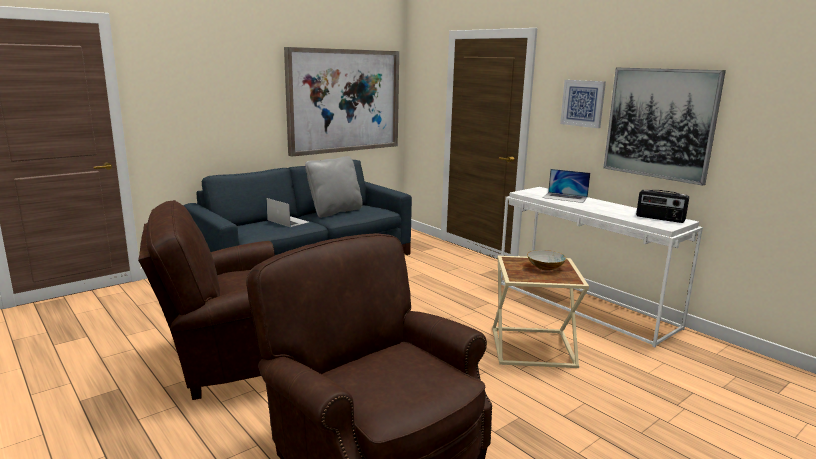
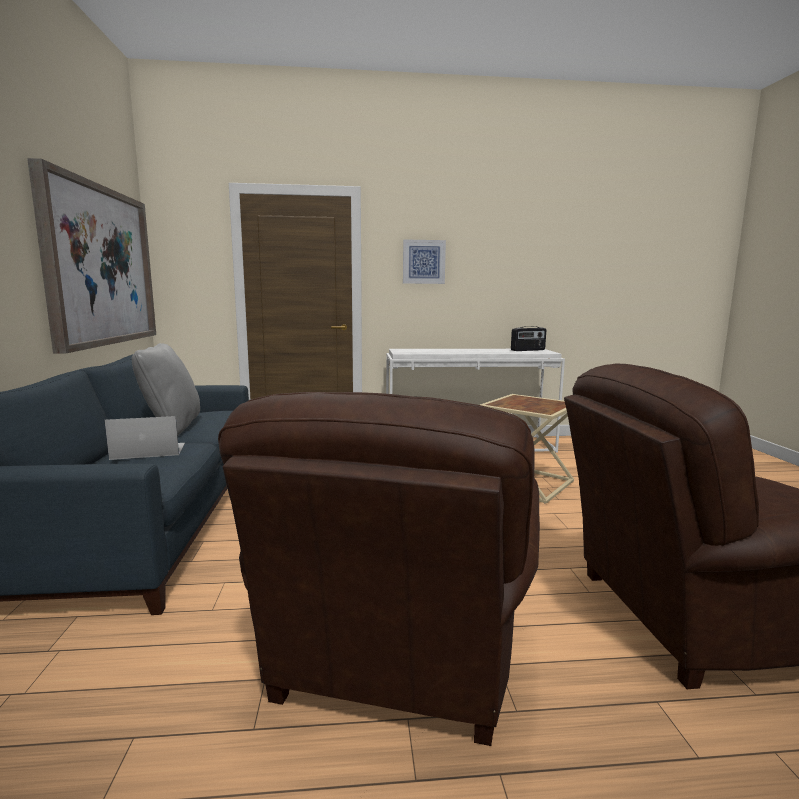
camera: 55 degrees left, 5 degrees down
bowl [527,250,567,271] -> none
laptop [542,169,590,203] -> none
picture [603,68,726,186] -> none

